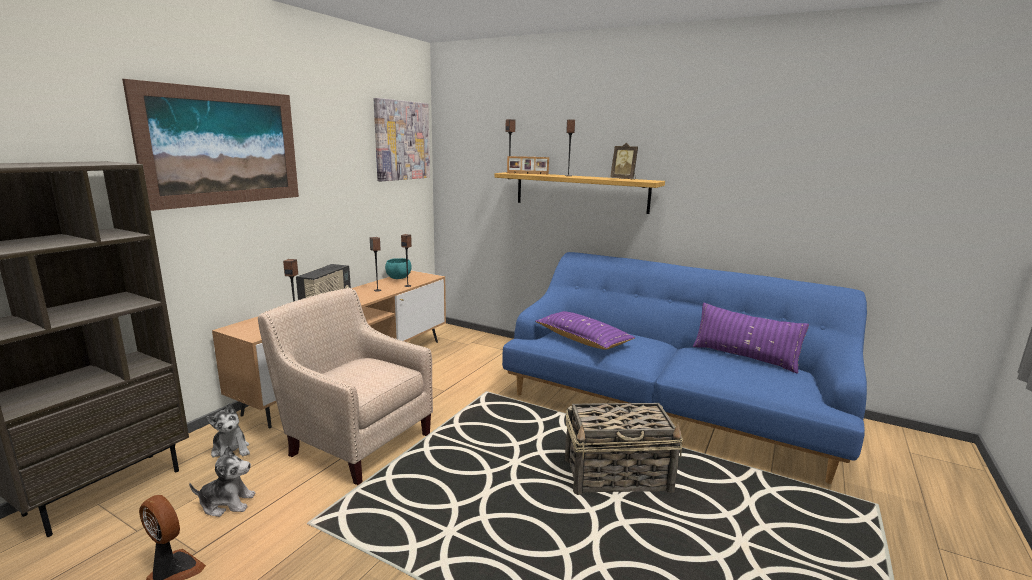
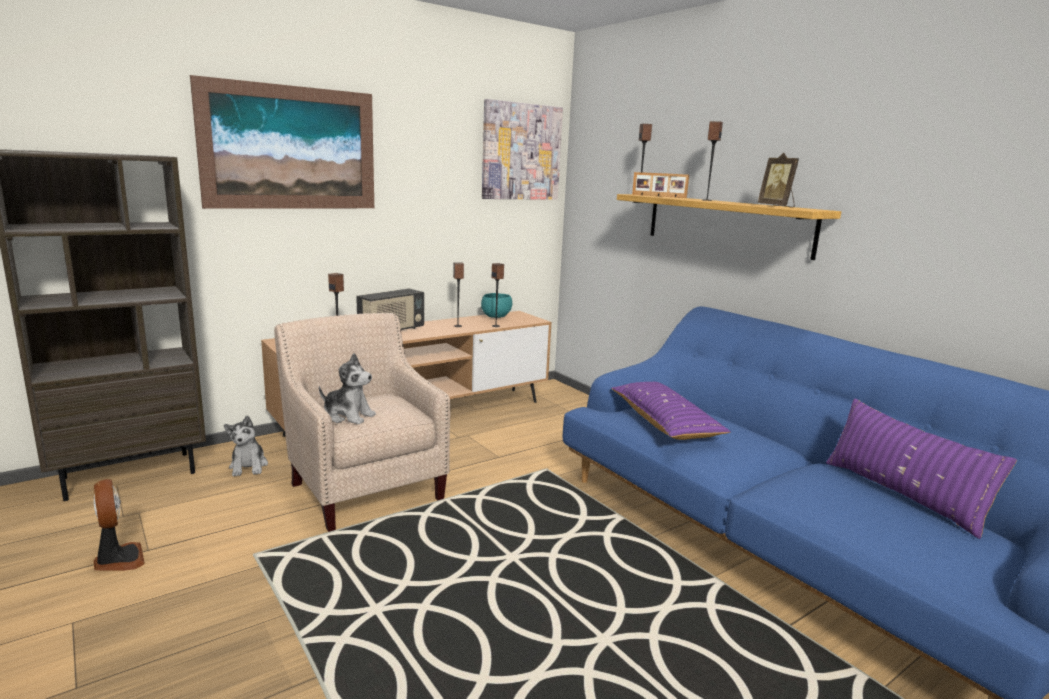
camera: 25 degrees right, 0 degrees up
plush toy [189,446,256,517] -> plush toy moved to [319,353,376,424]
basket [565,403,683,495] -> none

